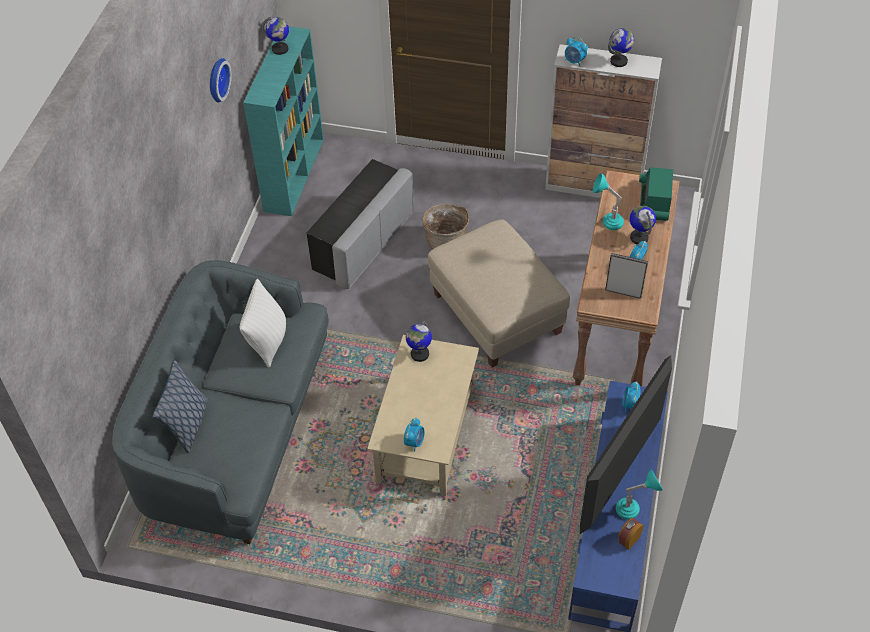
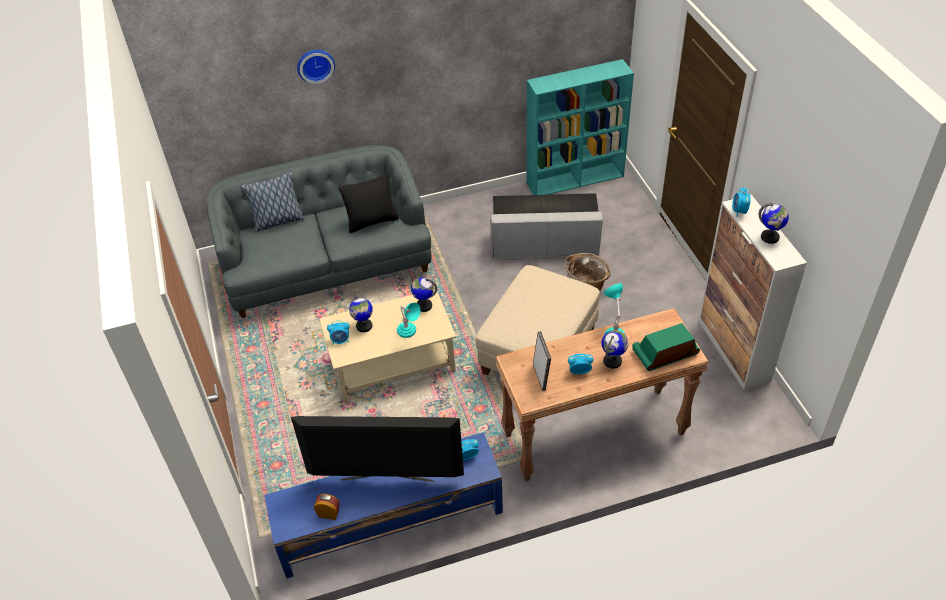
camera: 60 degrees right, 5 degrees down
wall clock [210,58,232,102] -> wall clock moved to [297,50,335,84]
white pillow [240,279,286,368] -> black pillow [339,173,399,233]
globe [262,17,289,55] -> globe moved to [349,295,373,332]
turquoise table lamp [616,469,663,520] -> turquoise table lamp moved to [397,303,421,338]

